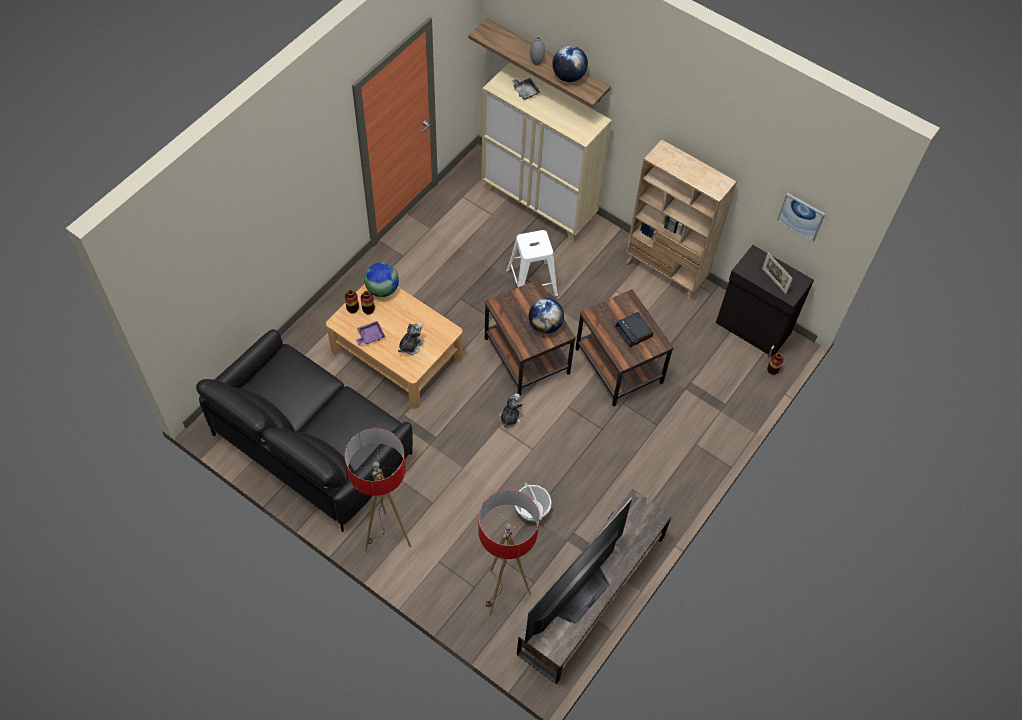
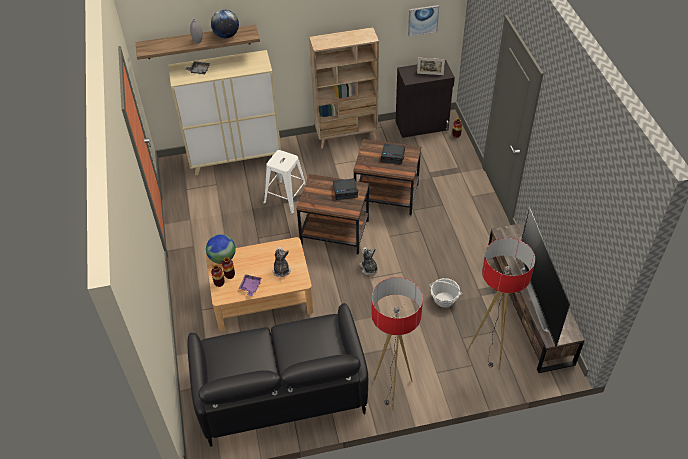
camera: 45 degrees left, 10 degrees down
globe [529,298,564,334] -> alarm clock [333,178,358,200]

